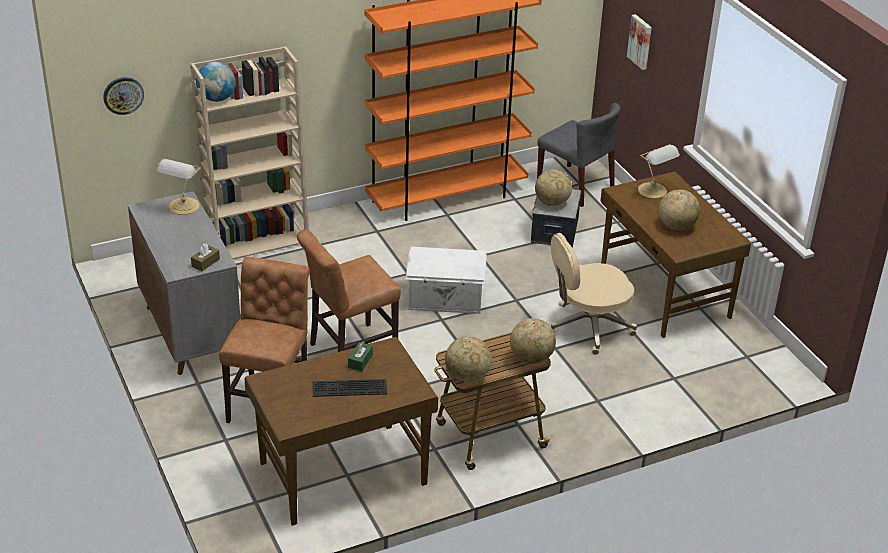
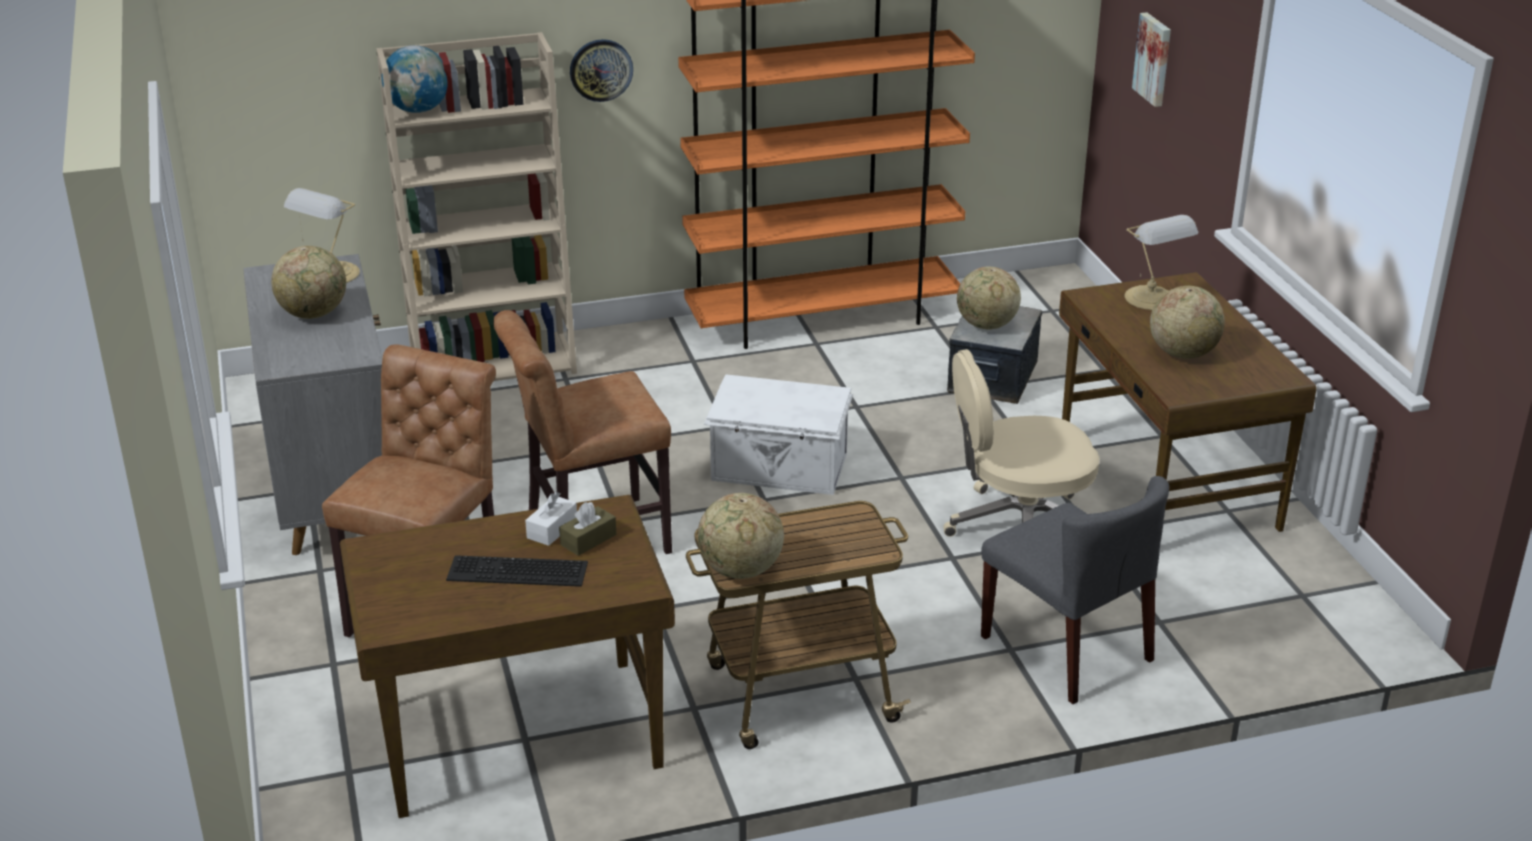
camera: 10 degrees right, 5 degrees down
wall clock [103,77,144,115] -> wall clock moved to [570,39,633,102]
brown tissue box [191,243,220,271] -> brown tissue box moved to [559,502,616,556]
green tissue box [348,341,373,371] -> white tissue box [525,492,577,546]
globe [510,318,556,364] -> globe moved to [271,246,346,319]
grey chair [537,103,620,207] -> grey chair moved to [981,476,1169,704]

